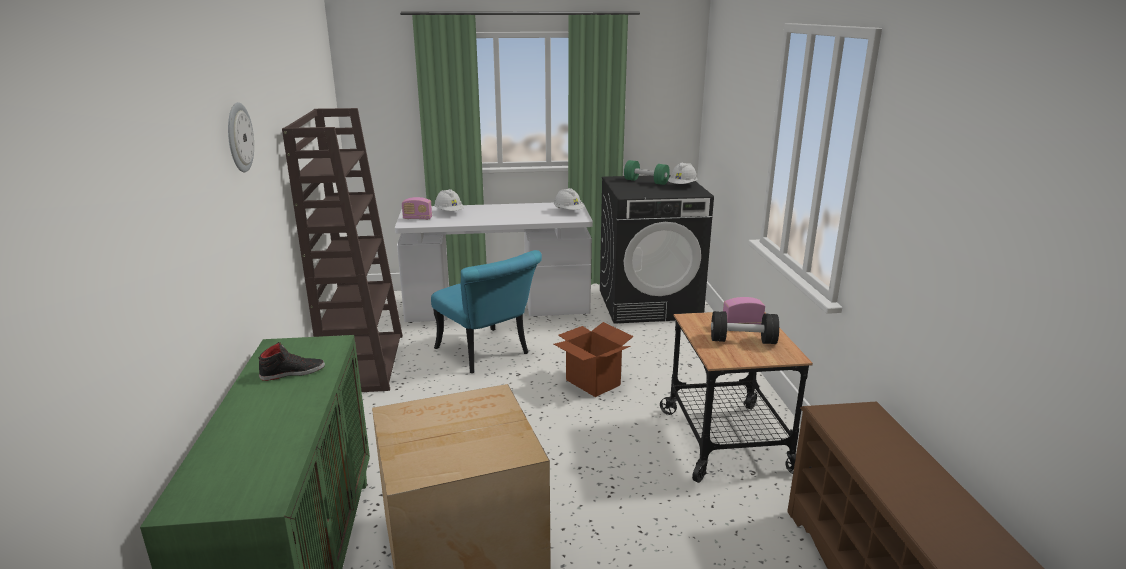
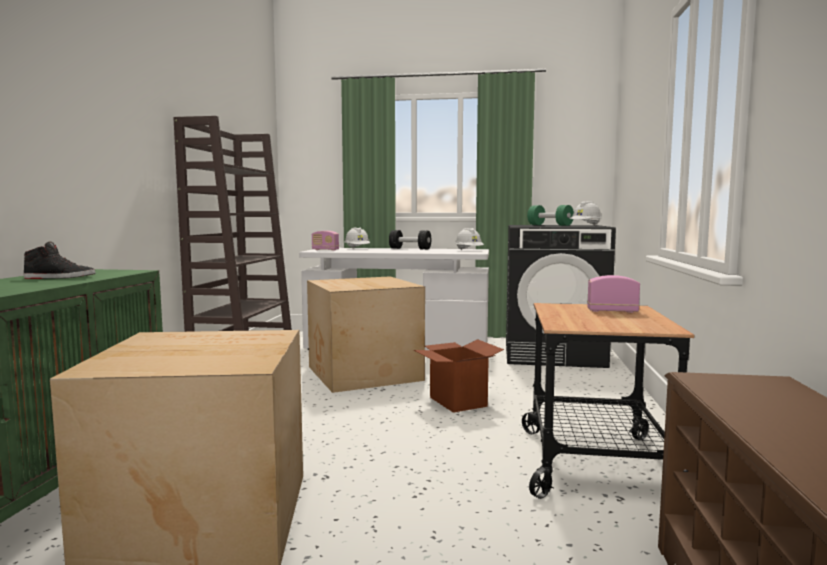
camera: 15 degrees right, 15 degrees down
wall clock [228,102,254,172] -> none
turquoise chair [431,250,542,373] -> cardboard box [307,276,425,393]
black dumbbell [711,311,779,344] -> black dumbbell moved to [389,230,431,249]

